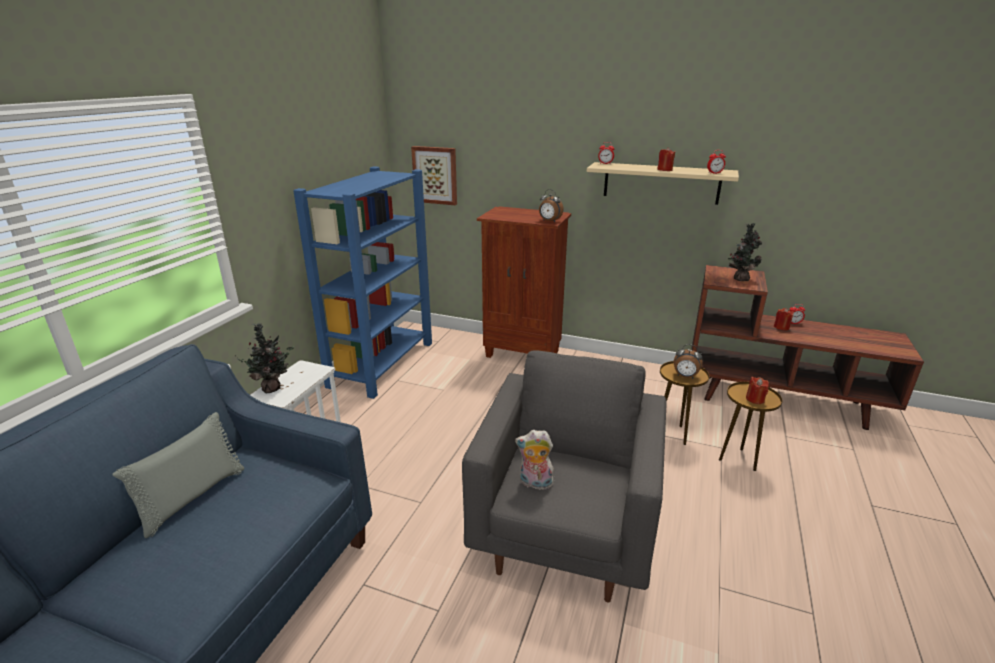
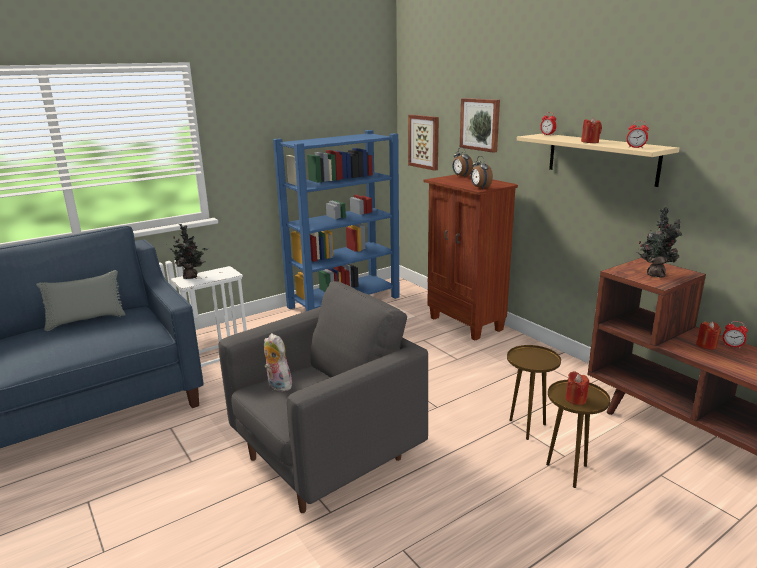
camera: 35 degrees right, 5 degrees down
alarm clock [674,344,702,378] -> alarm clock moved to [452,147,473,178]
none -> picture [460,98,500,153]

